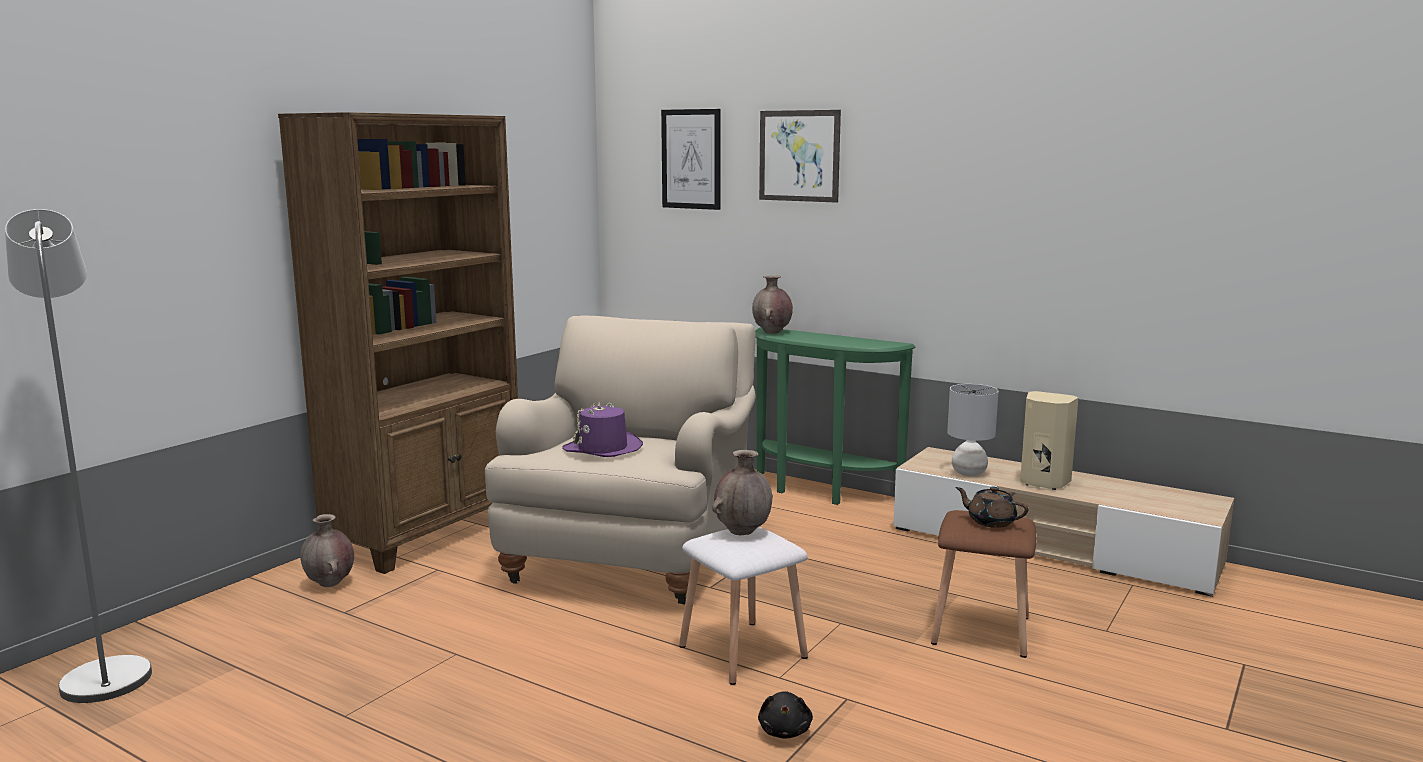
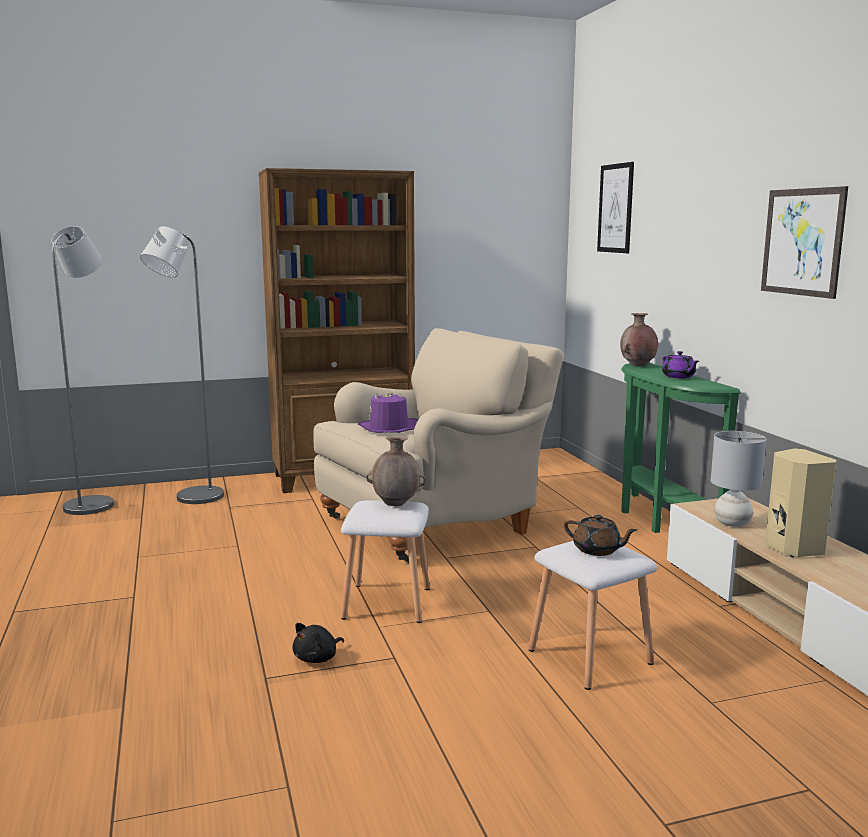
camera: 40 degrees right, 0 degrees up
brown vase [300,514,354,587] -> none
picture [759,110,841,203] -> picture moved to [761,186,848,299]
brown stool [931,510,1037,658] -> white stool [528,541,657,690]
brown teapot [955,486,1029,528] -> brown teapot turned 135 degrees clockwise [564,515,637,556]
none -> grey floor lamp [140,226,224,504]
none -> purple teapot [662,351,699,378]

